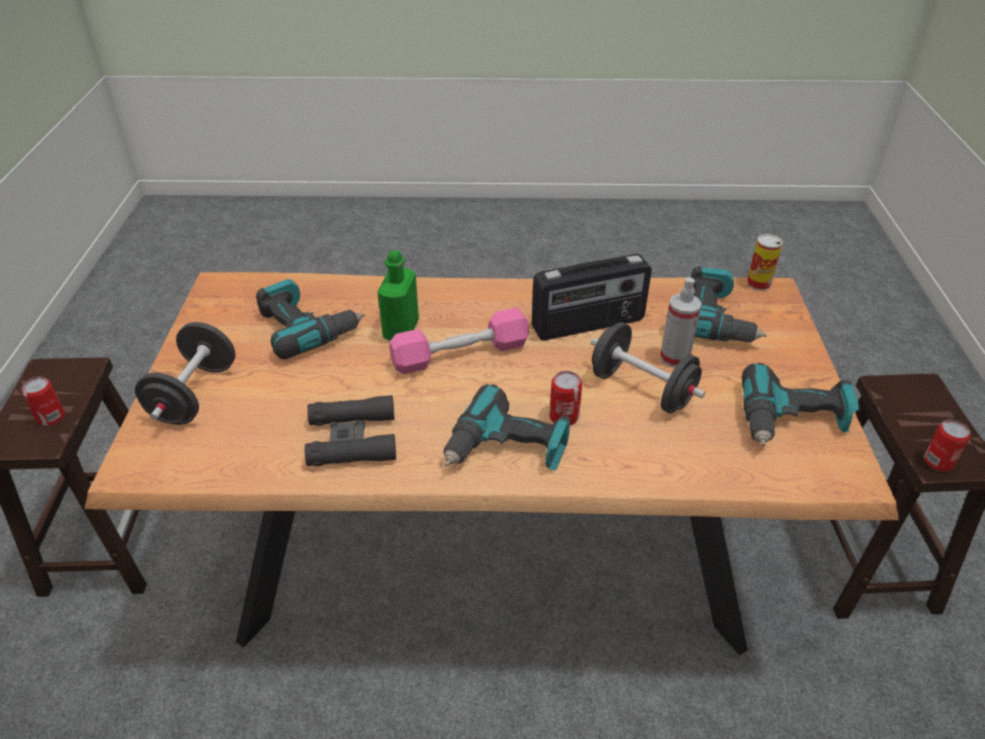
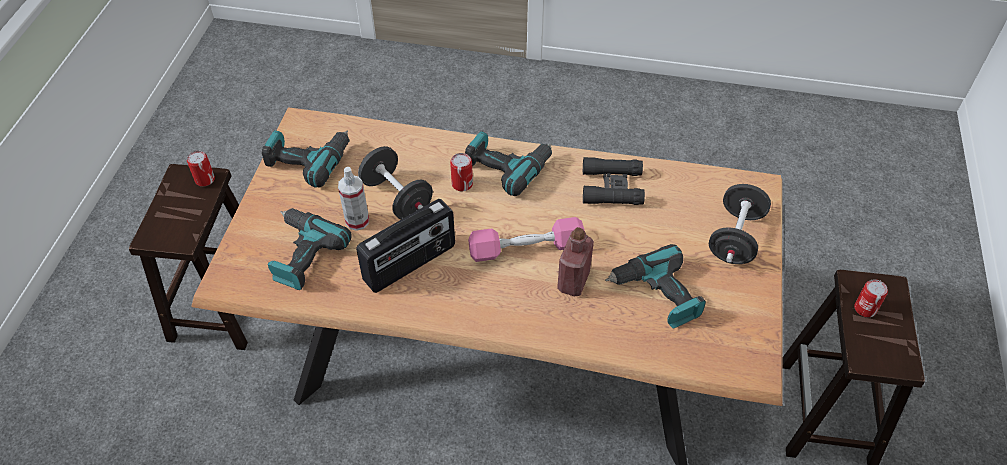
camera: 170 degrees left, 10 degrees up
green bottle [377,250,419,341] -> red bottle [557,227,594,296]
radio [532,254,652,340] -> radio turned 150 degrees clockwise [356,199,455,293]
can [747,234,783,291] -> none

